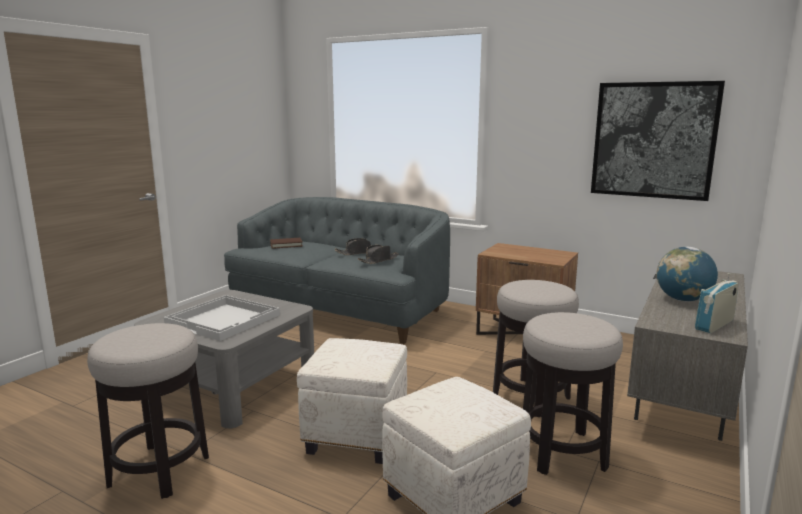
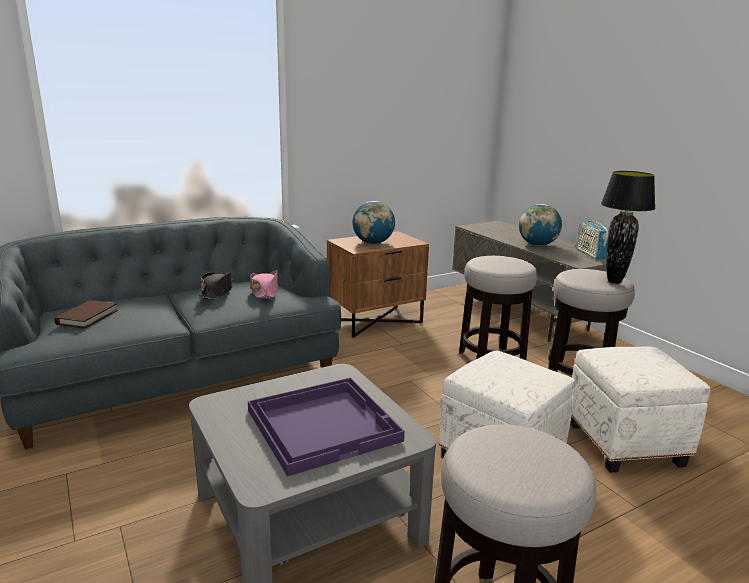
camera: 60 degrees left, 5 degrees up
white tray [164,295,280,341] -> purple tray [248,377,405,476]
black hat [358,245,399,264] -> pink hat [250,270,278,299]
picture [591,81,725,201] -> none
none -> globe [352,201,395,244]
none -> black table lamp [601,171,656,284]

